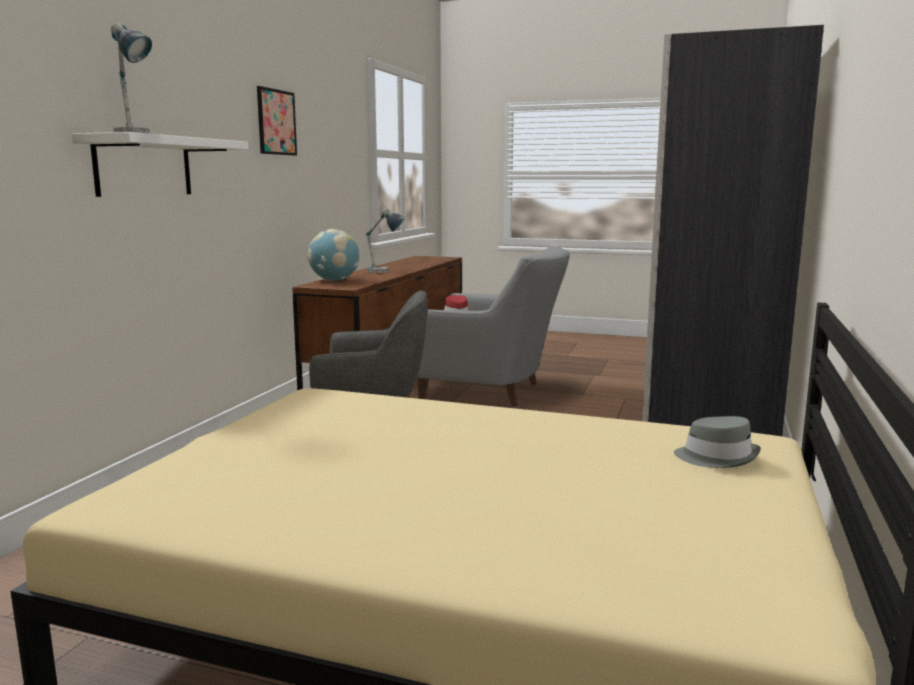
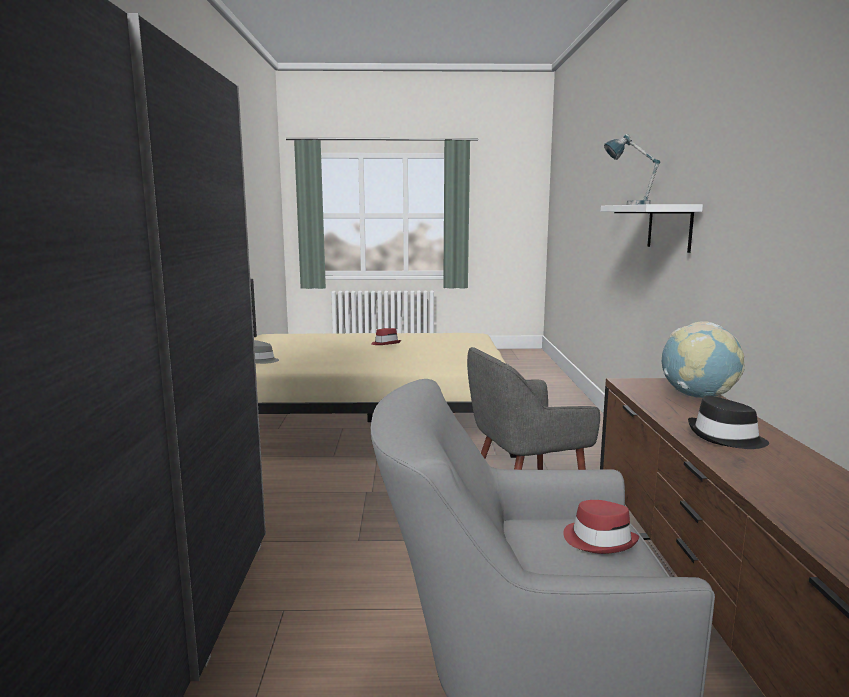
camera: 160 degrees right, 0 degrees up
picture [257,86,297,155] -> none
table lamp [366,209,405,273] -> black hat [688,396,769,449]
none -> red hat [371,328,401,345]

